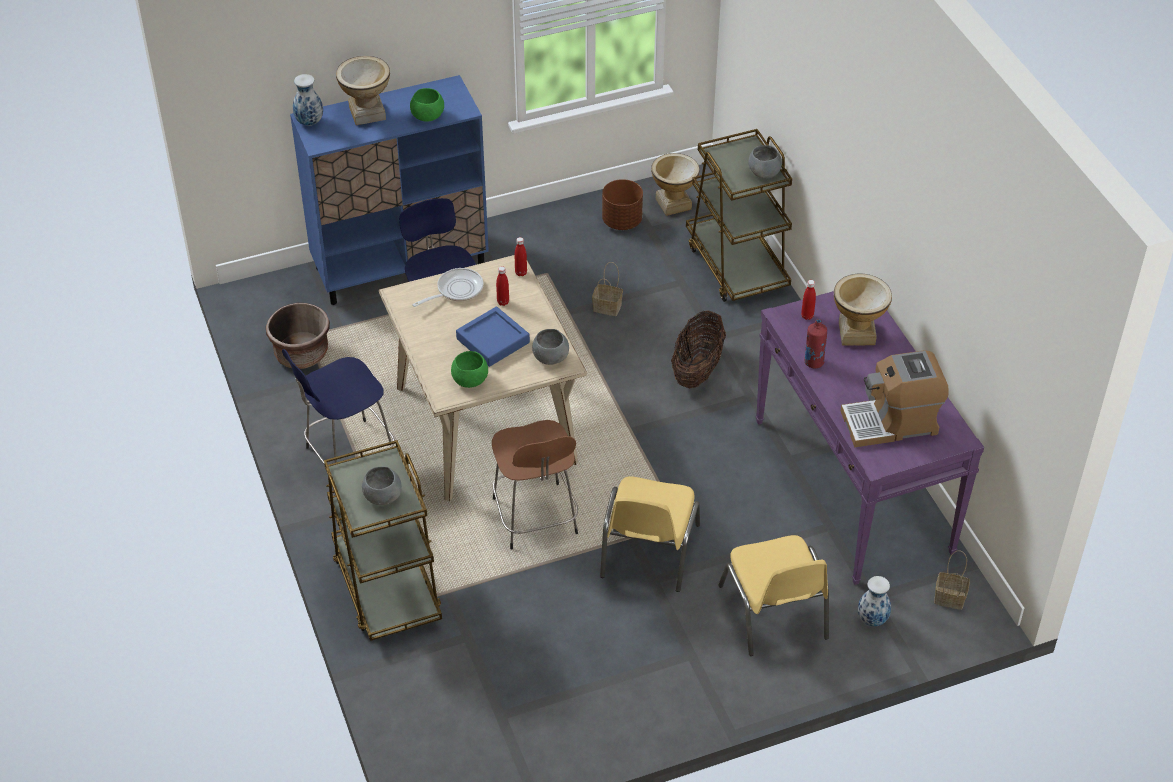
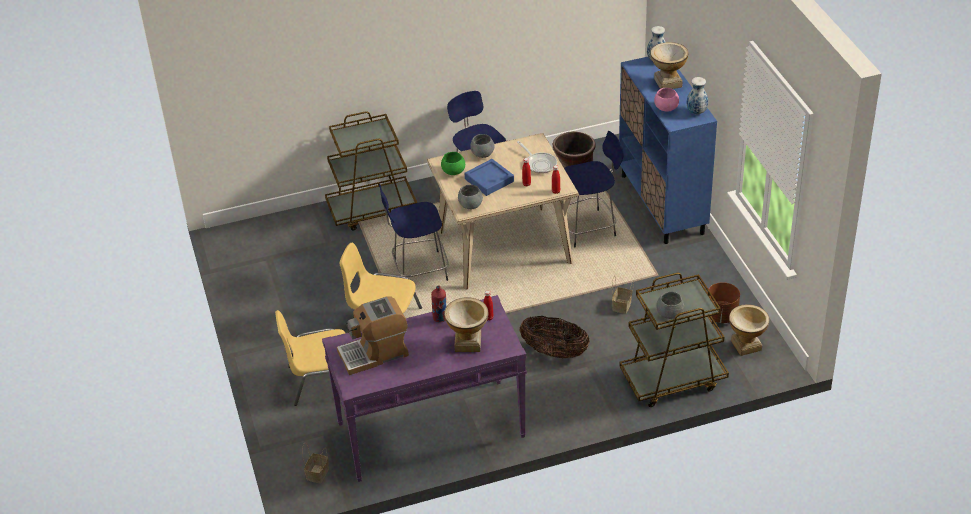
camera: 95 degrees right, 5 degrees down
grey bowl [362,467,402,505] -> grey bowl moved to [470,134,494,158]
green bowl [410,88,444,122] -> pink bowl [654,88,679,111]
brown stool [492,420,578,550] -> blue stool [379,184,448,281]
coffee machine [841,350,949,447] -> coffee machine turned 105 degrees counterclockwise [337,297,409,375]
vase [858,576,891,626] -> vase moved to [686,77,708,115]

